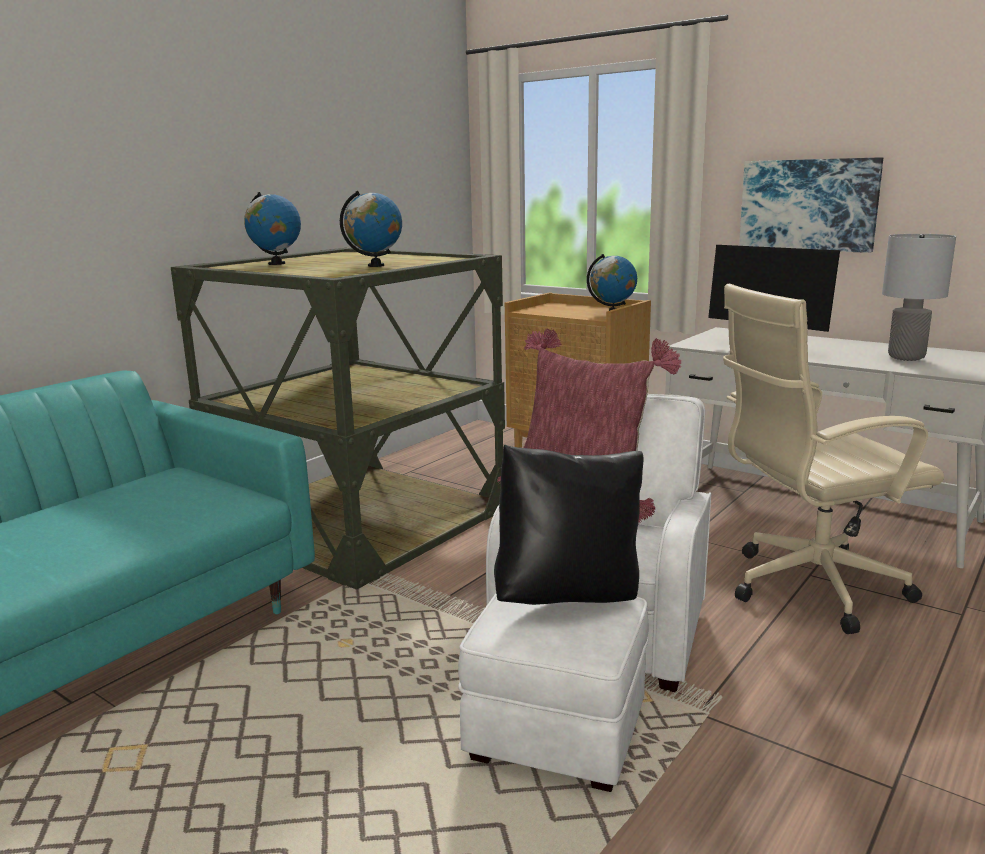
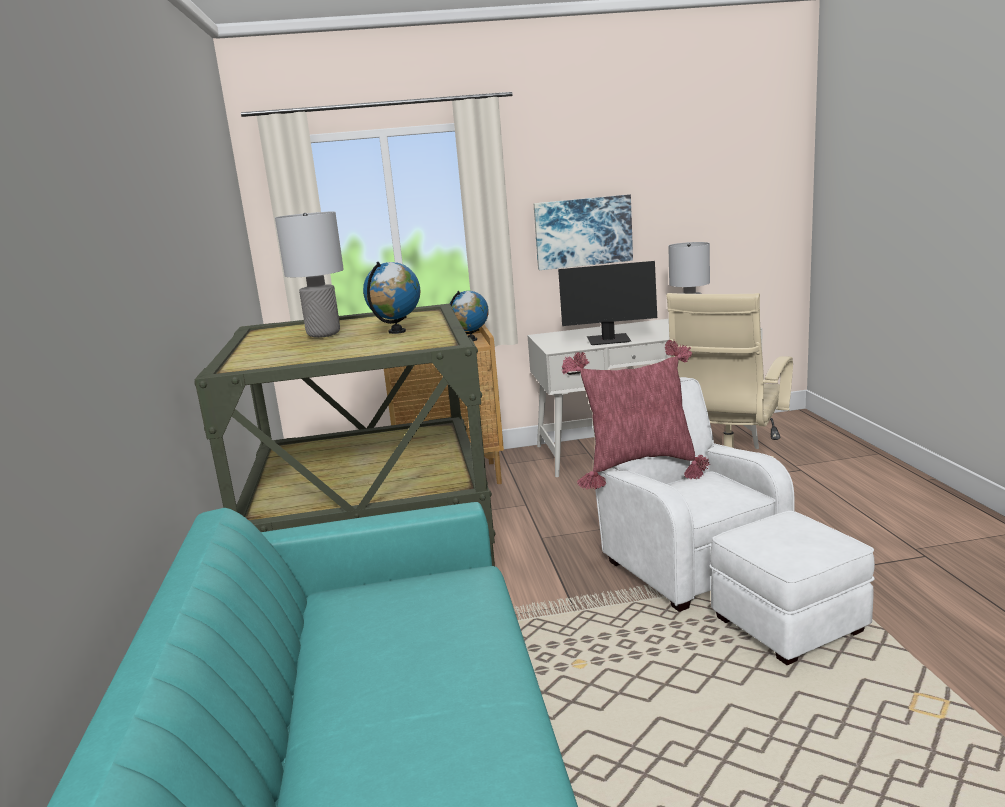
camera: 45 degrees left, 0 degrees up
globe [244,192,301,265] -> none
black pillow [494,445,644,605] -> none
none -> grey table lamp [275,211,344,338]

